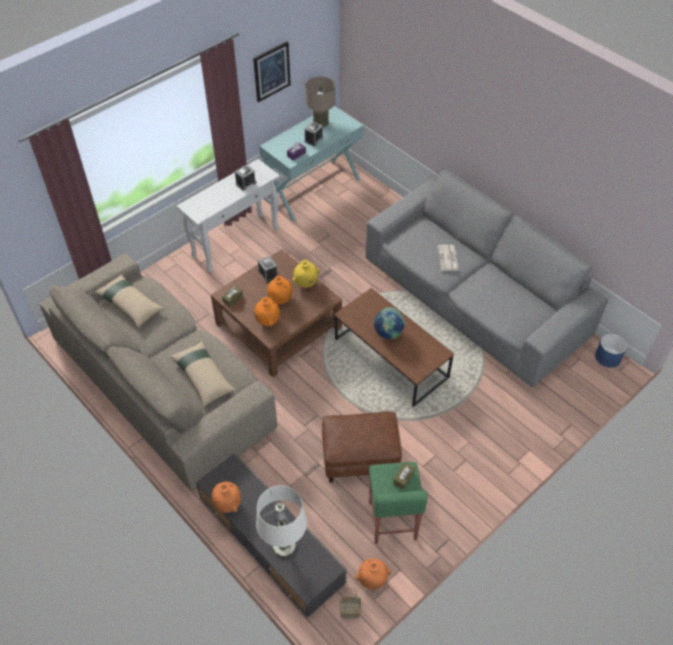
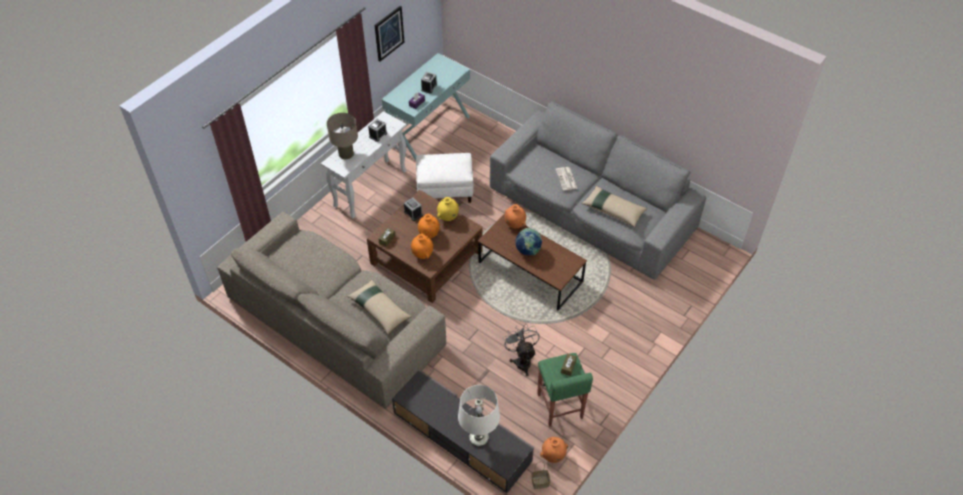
camera: 10 degrees left, 0 degrees up
beige pillow [94,274,164,328] -> beige pillow moved to [582,186,647,227]
orange vase [211,482,241,513] -> orange vase moved to [505,204,526,228]
beige table lamp [305,76,335,127] -> beige table lamp moved to [327,113,358,159]
brown ottoman [322,411,402,483] -> grey fan [503,324,540,376]
blue planter [595,333,627,368] -> none
none -> white ottoman [416,153,474,203]

